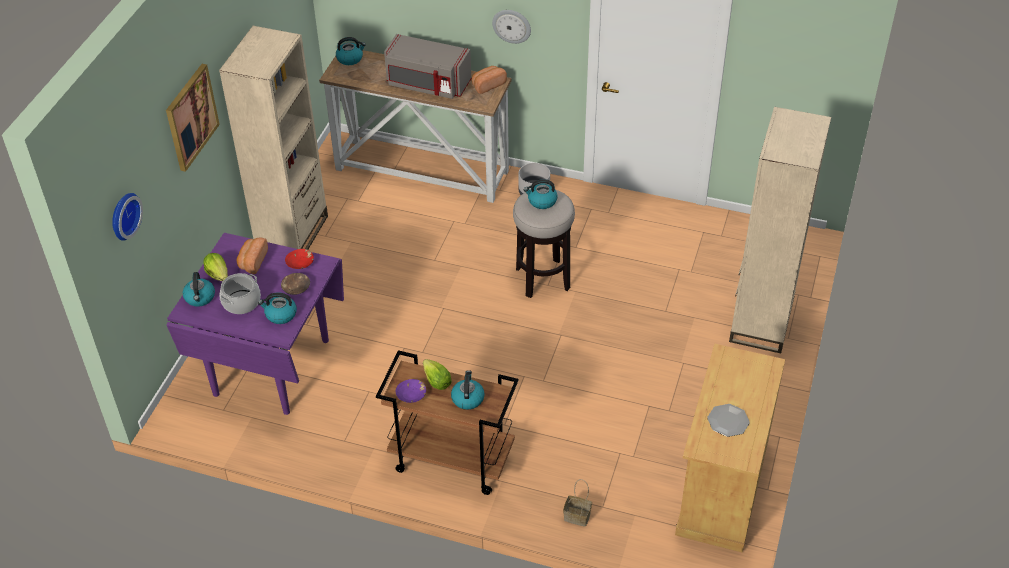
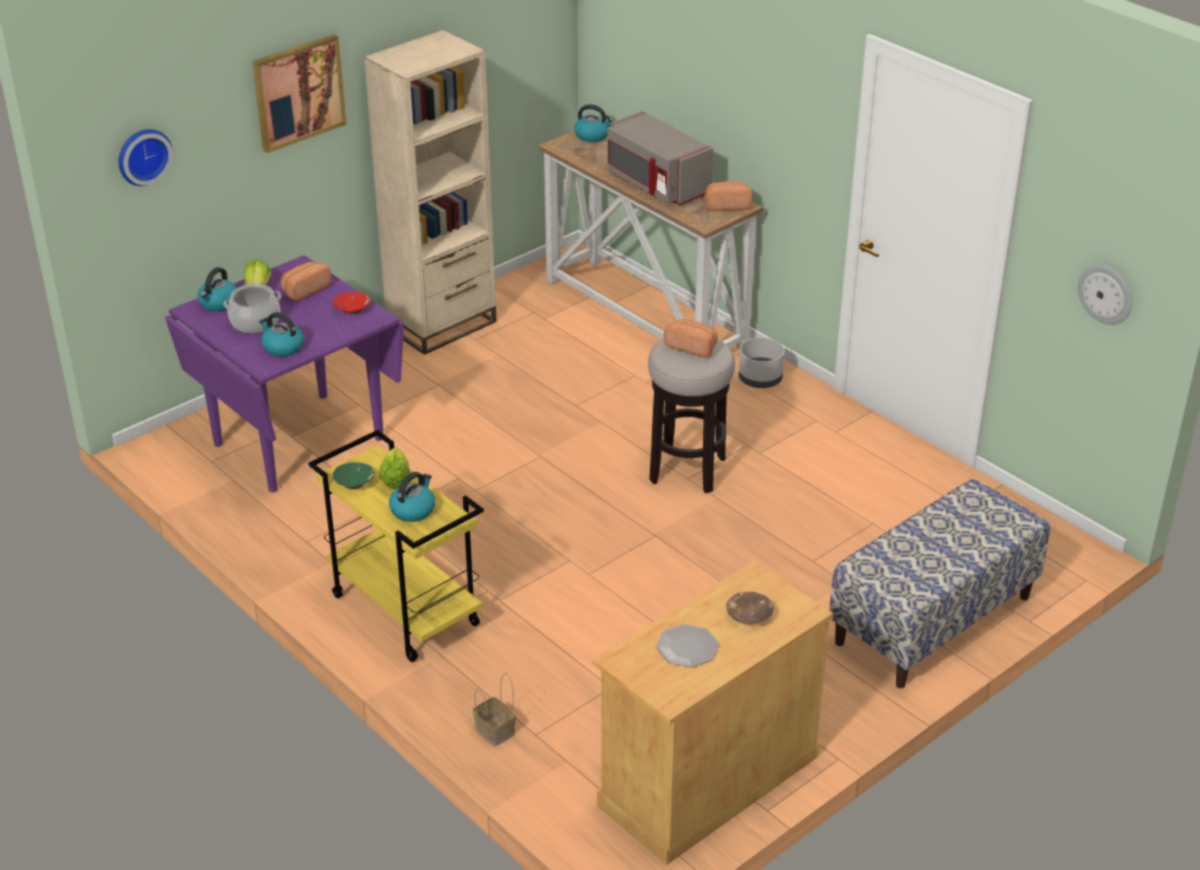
camera: 30 degrees right, 10 degrees down
brown bowl [281,273,310,295] -> brown bowl moved to [726,592,774,624]
brown cart [376,350,518,495] -> yellow cart [308,430,484,662]
purple bowl [396,379,426,403] -> green bowl [333,462,375,489]
wall clock [492,10,531,44] -> wall clock moved to [1078,265,1132,325]
kettle [524,179,558,209] -> bread [664,319,717,358]
beige bookcase [729,107,831,354] -> bench [829,479,1050,688]

